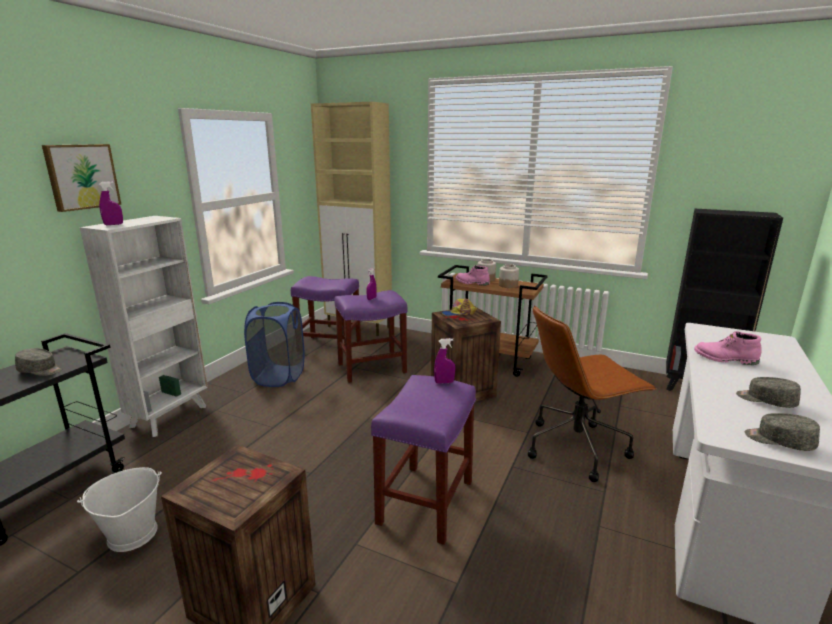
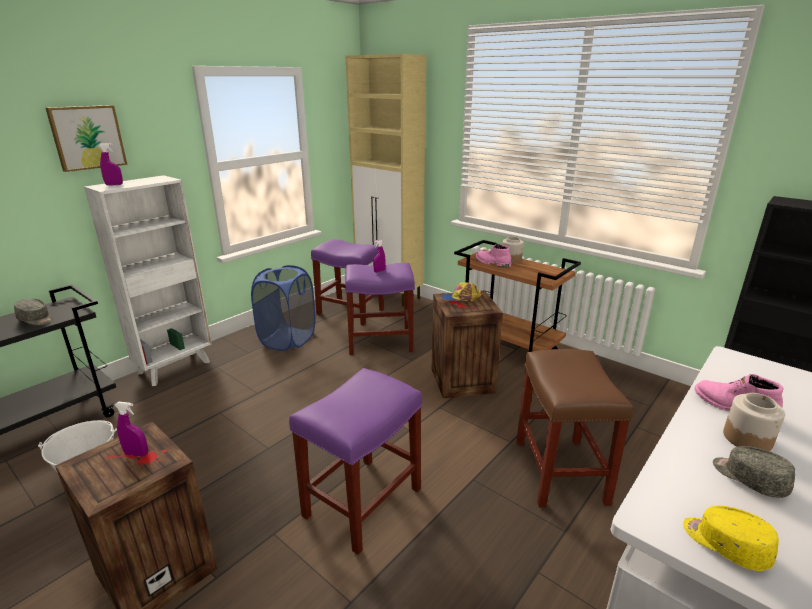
camera: 15 degrees right, 5 degrees up
purple spray bottle [434,338,455,384] -> purple spray bottle moved to [114,402,148,457]
jar [499,264,519,288] -> jar moved to [723,393,785,451]
brown office chair [528,305,656,482] -> brown stool [516,349,633,507]
grey cap [745,413,820,451] -> yellow cap [683,506,779,571]

